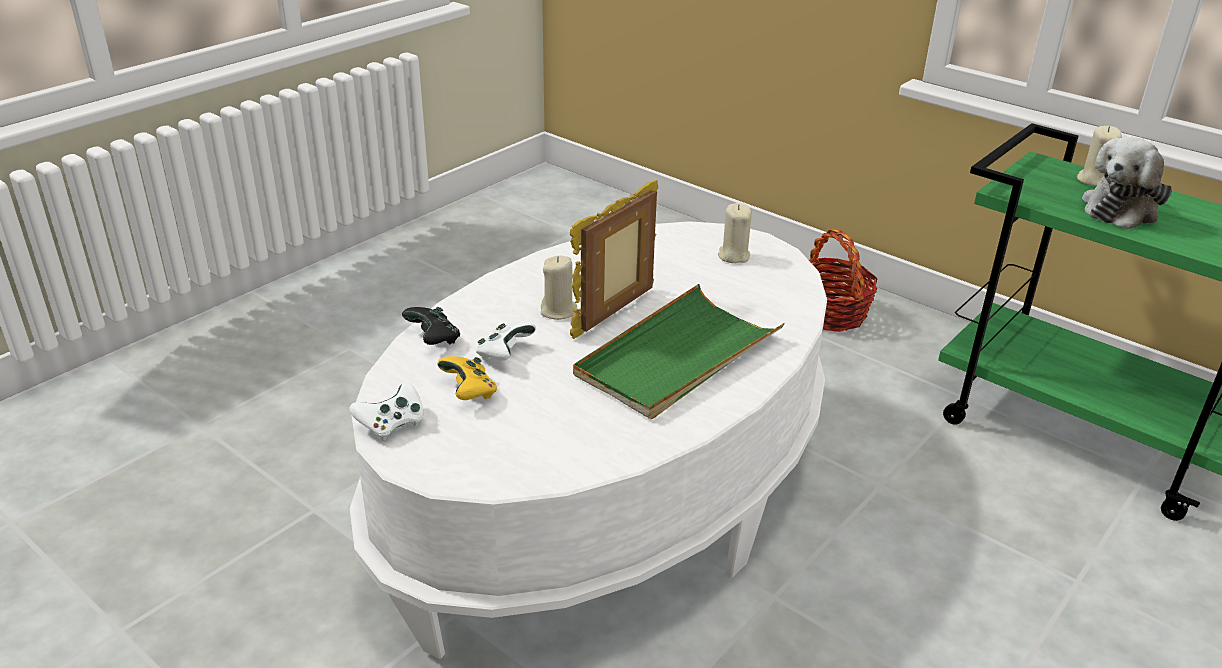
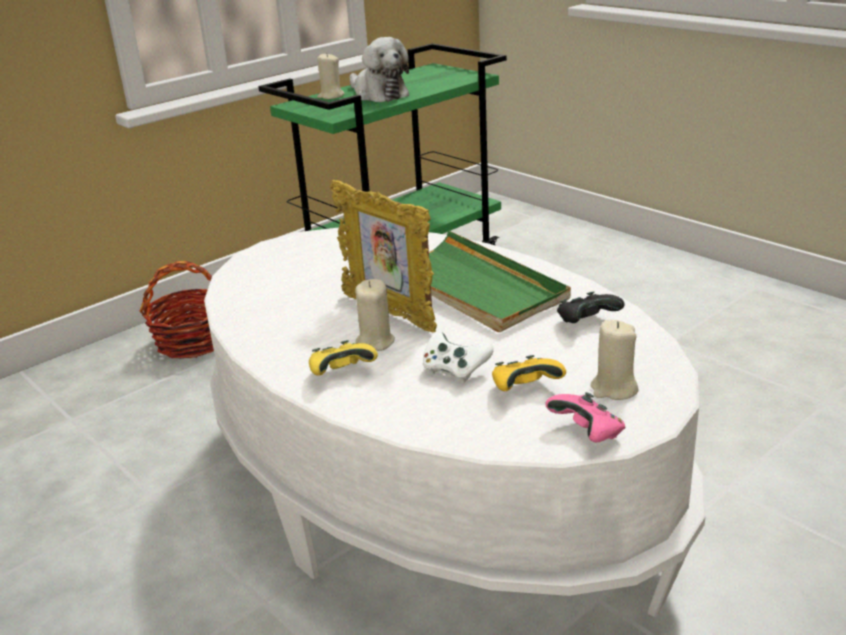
camera: 80 degrees left, 5 degrees down
white game controller [349,382,424,441] -> pink game controller [545,392,625,442]
black game controller [402,307,460,345] -> black game controller moved to [557,291,625,323]
beige candle [718,203,752,263] -> beige candle moved to [590,320,638,400]
none -> yellow game controller [309,340,378,376]

